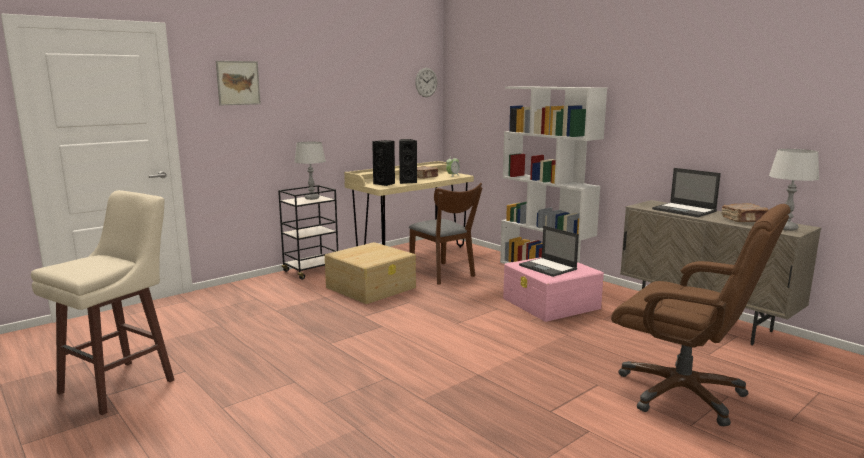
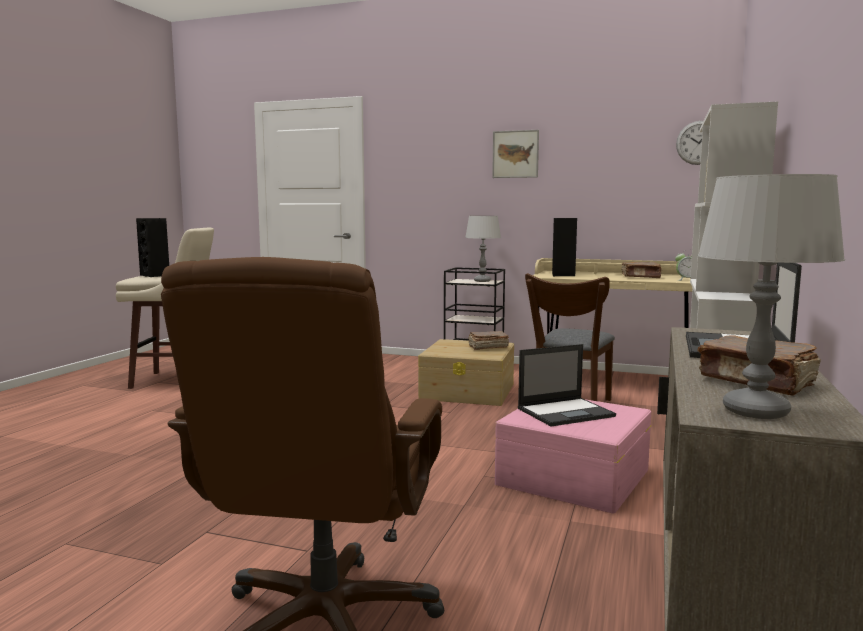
camera: 60 degrees right, 5 degrees down
picture [216,61,261,105] -> picture moved to [492,130,539,178]
black speaker [399,139,417,184] -> black speaker moved to [136,218,169,277]
laptop [519,226,579,277] -> laptop turned 135 degrees counterclockwise [518,344,616,426]
none -> brown book [468,331,509,350]

